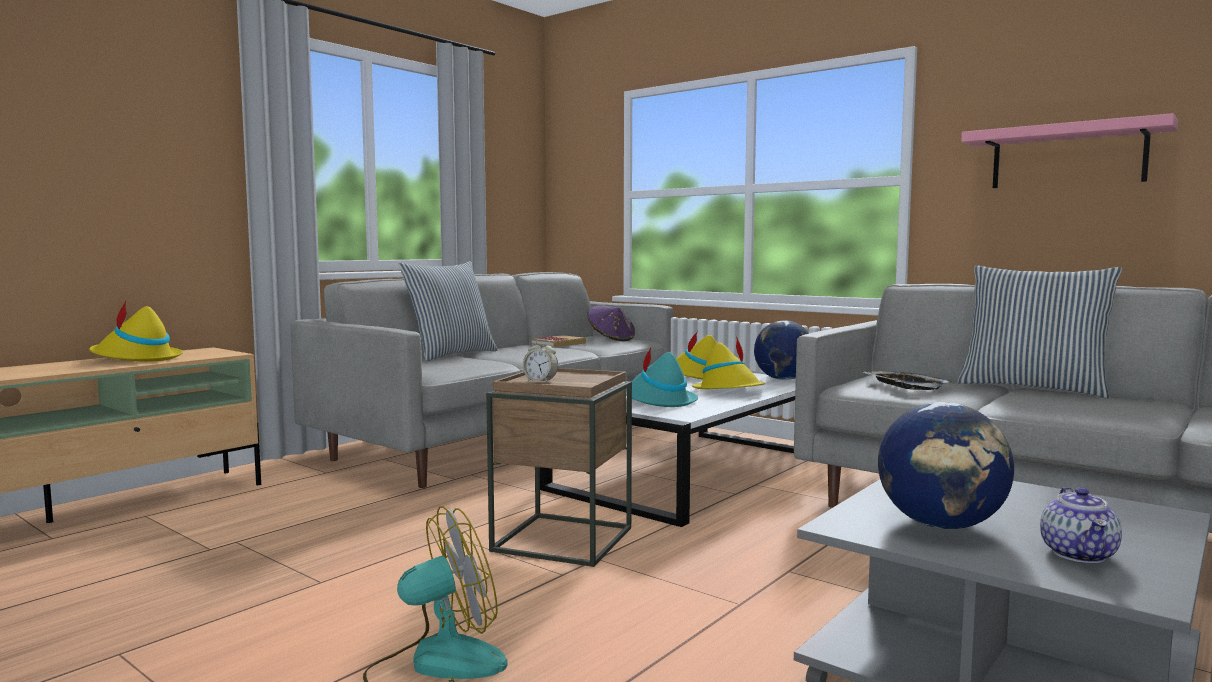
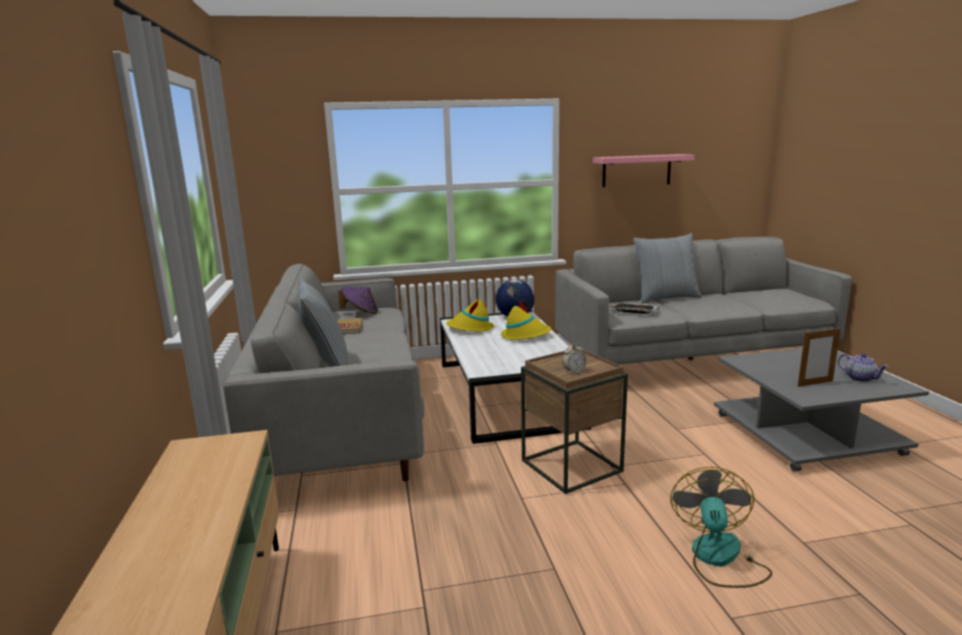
camera: 50 degrees left, 10 degrees up
yellow hat [89,301,183,362] -> none
turquoise hat [626,347,698,407] -> none
globe [878,402,1014,529] -> picture frame [798,327,841,387]

